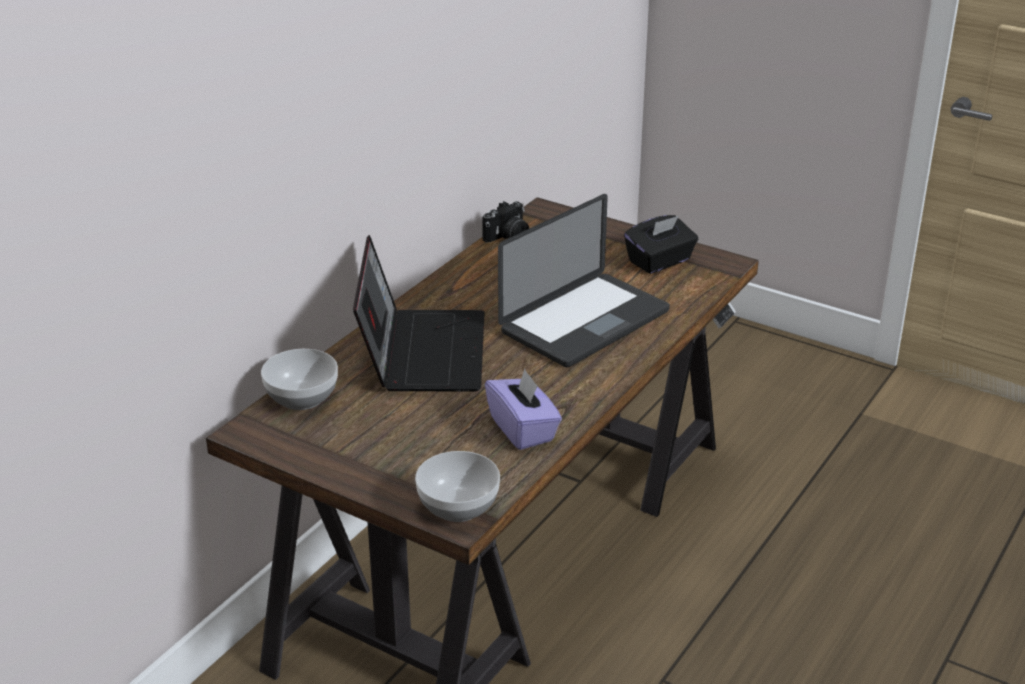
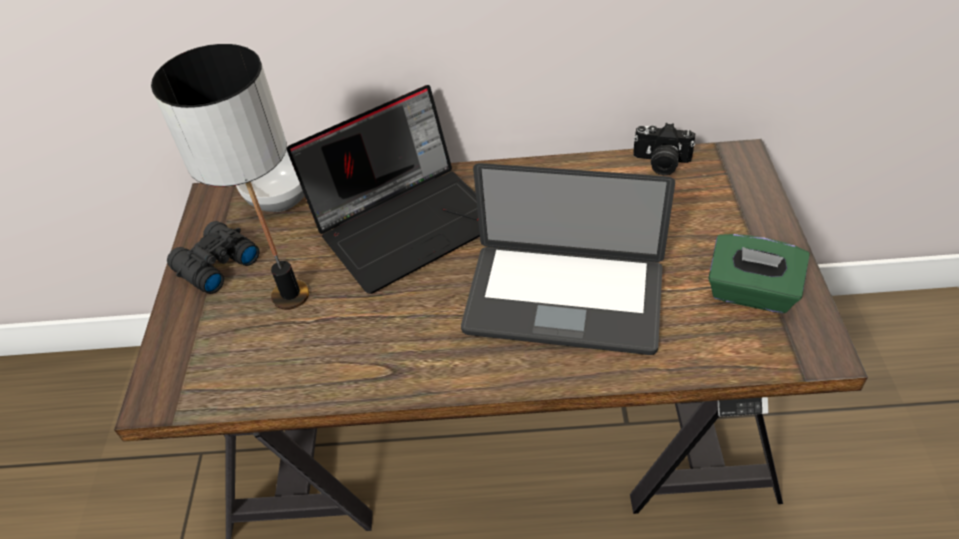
camera: 60 degrees right, 15 degrees up
bowl [415,451,500,522] -> none
purple tissue box [485,369,562,450] -> none
black tissue box [624,215,698,274] -> green tissue box [708,234,810,313]
none -> table lamp [151,44,309,310]
none -> black binoculars [167,221,259,294]

